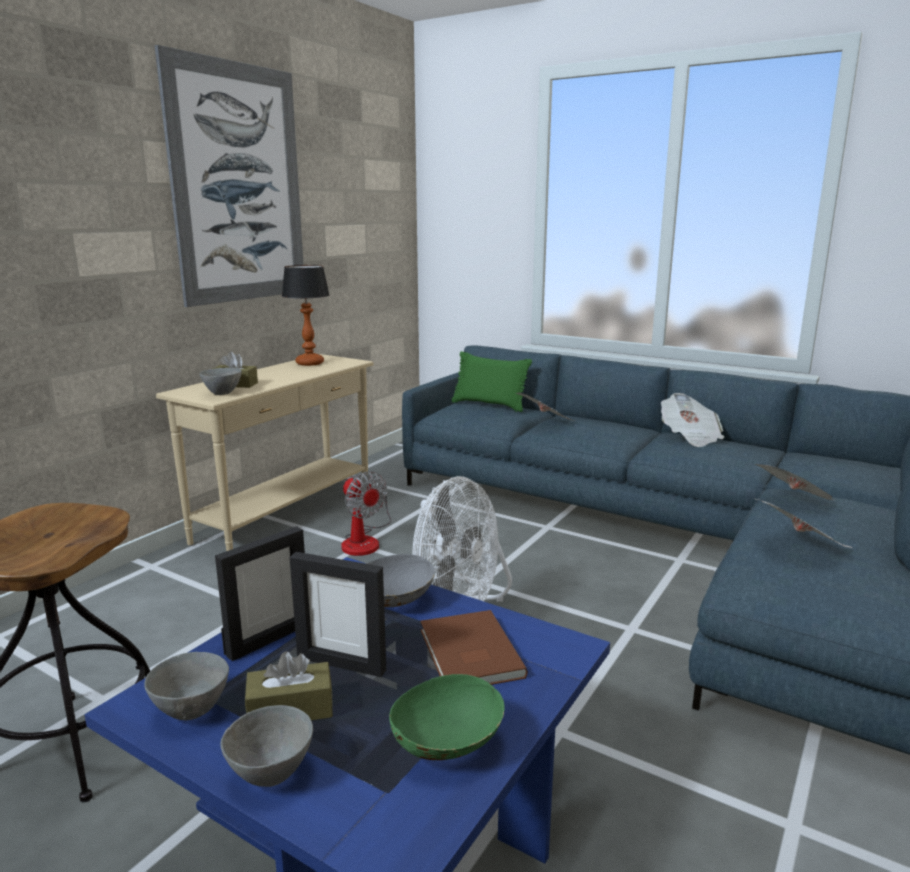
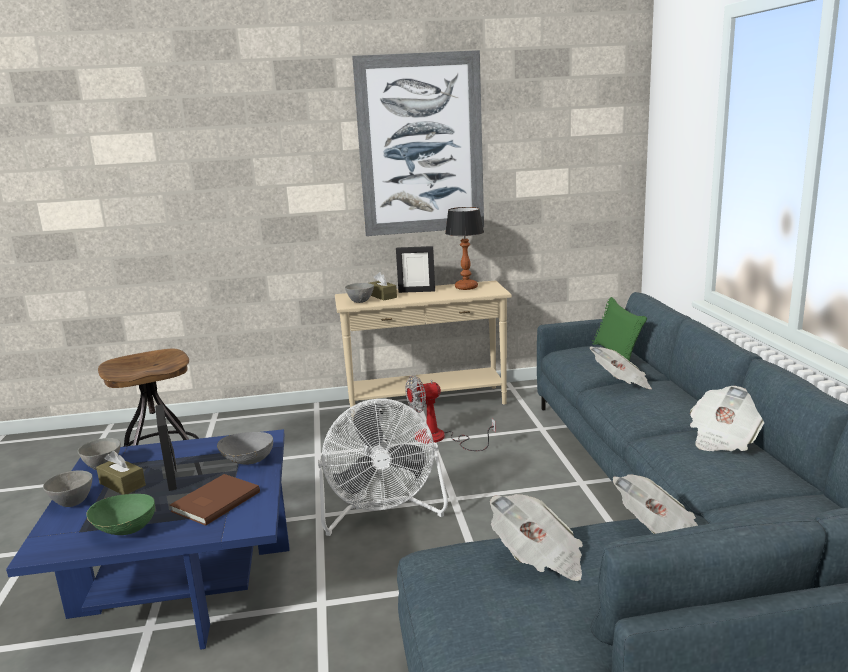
camera: 50 degrees right, 0 degrees up
picture frame [215,526,305,661] -> picture frame moved to [396,246,435,293]
fan [341,472,391,556] -> fan turned 60 degrees clockwise [405,375,496,451]

